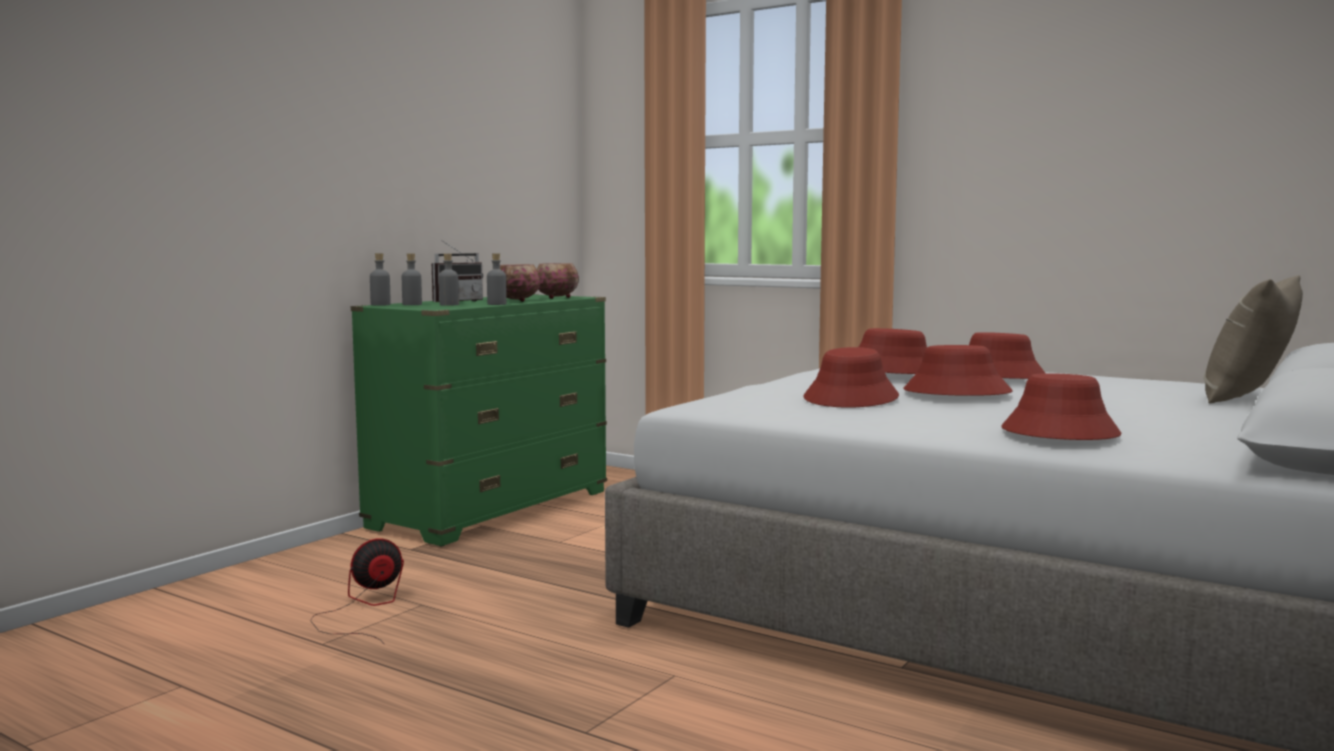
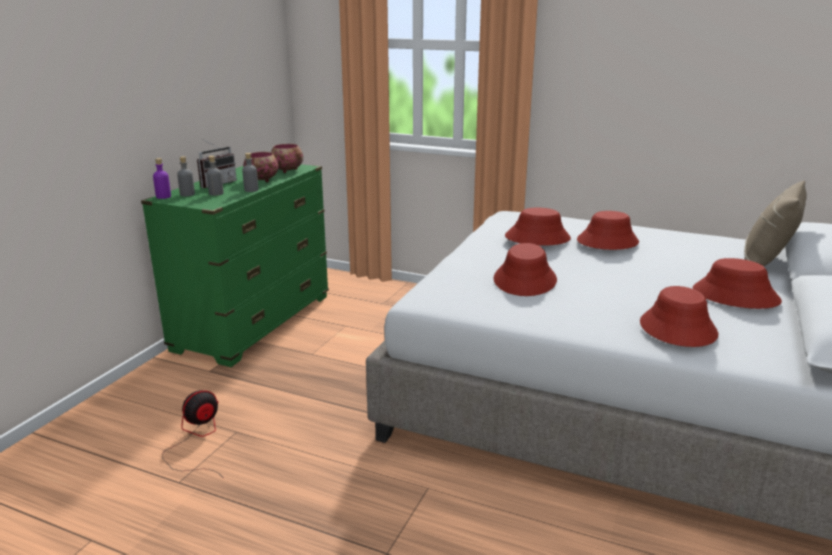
camera: 10 degrees left, 15 degrees up
grey bottle [370,253,391,306] -> purple bottle [153,158,171,199]
red hat [903,345,1013,396] -> red hat moved to [693,258,782,309]

